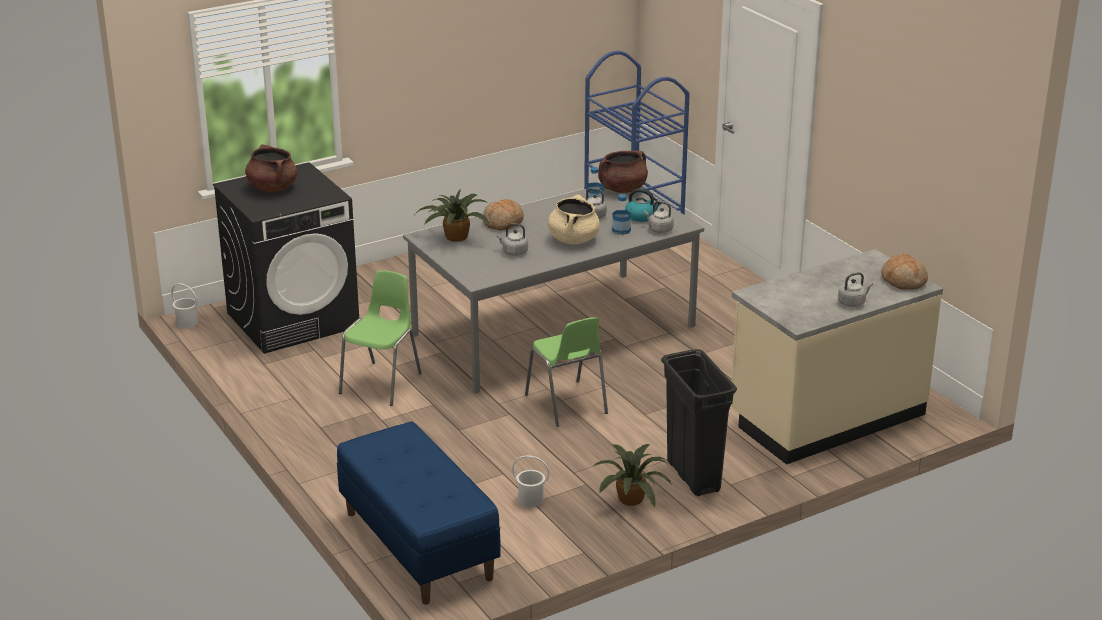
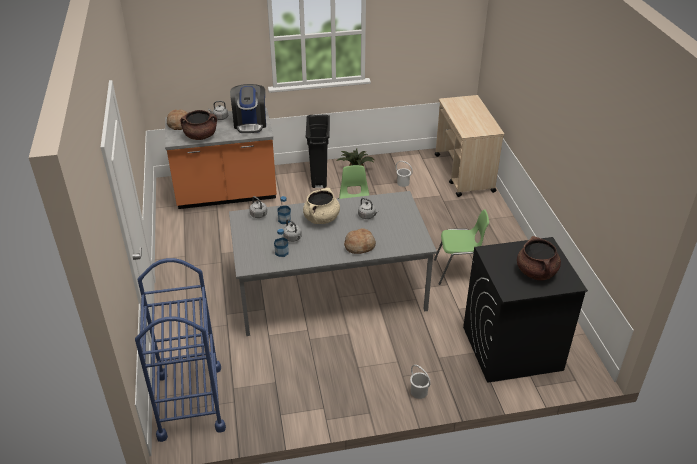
camera: 160 degrees left, 10 degrees up
white bucket [171,283,198,328] -> white bucket moved to [410,365,431,399]
blue bench [337,422,500,604] -> beige cart [435,95,504,197]
green chair [339,270,422,406] -> green chair turned 135 degrees counterclockwise [434,209,489,285]
potted plant [415,189,490,242] -> none
brown cooking pot [598,151,648,193] -> brown cooking pot moved to [180,110,217,140]
kettle [625,188,661,222] -> none
beige counter [731,249,943,465] -> orange counter [165,108,277,209]
none -> coffee machine [230,84,266,133]

